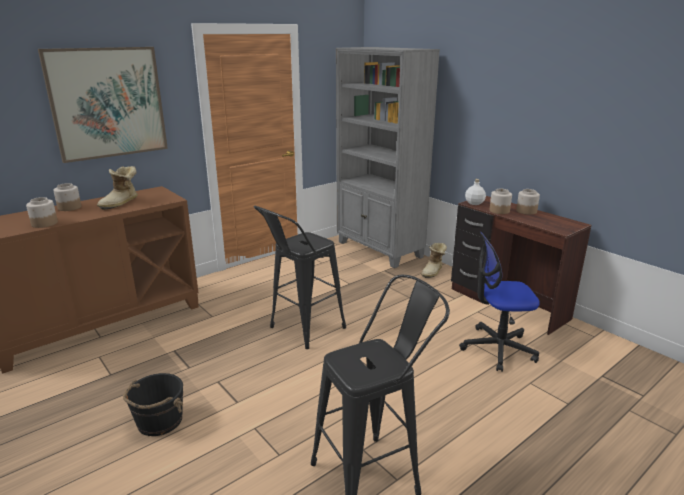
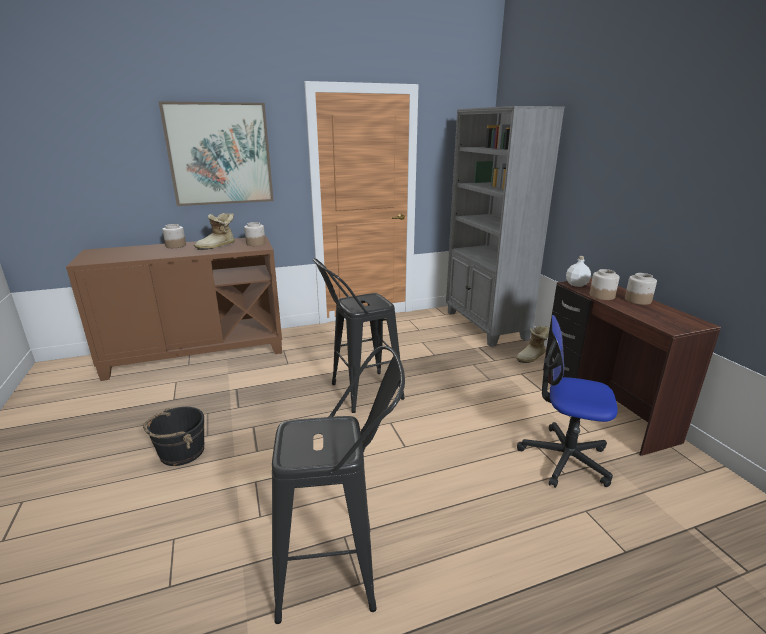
camera: 20 degrees right, 0 degrees up
jar [26,197,58,228] -> jar moved to [244,222,266,246]

